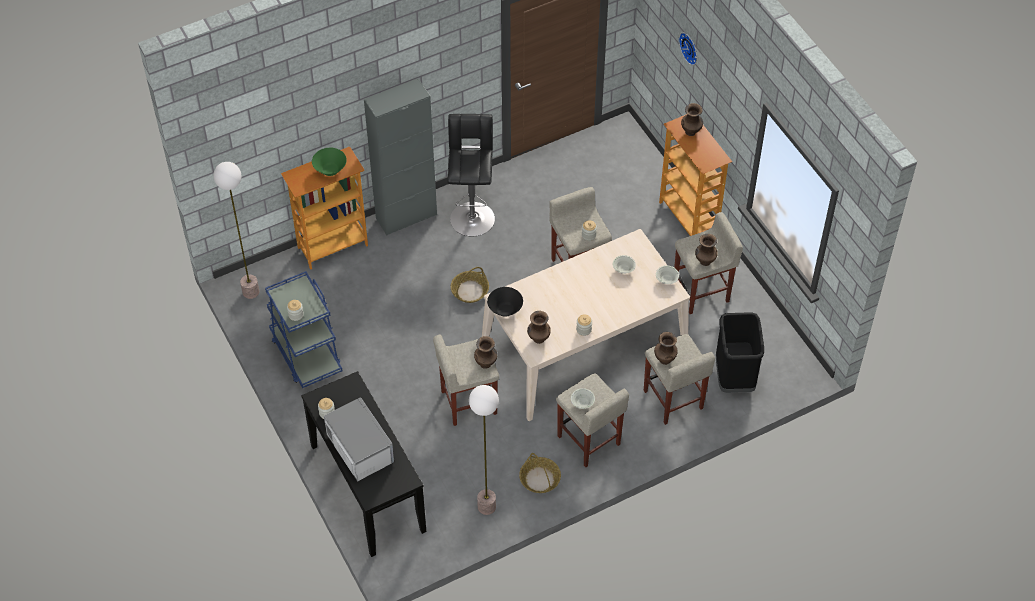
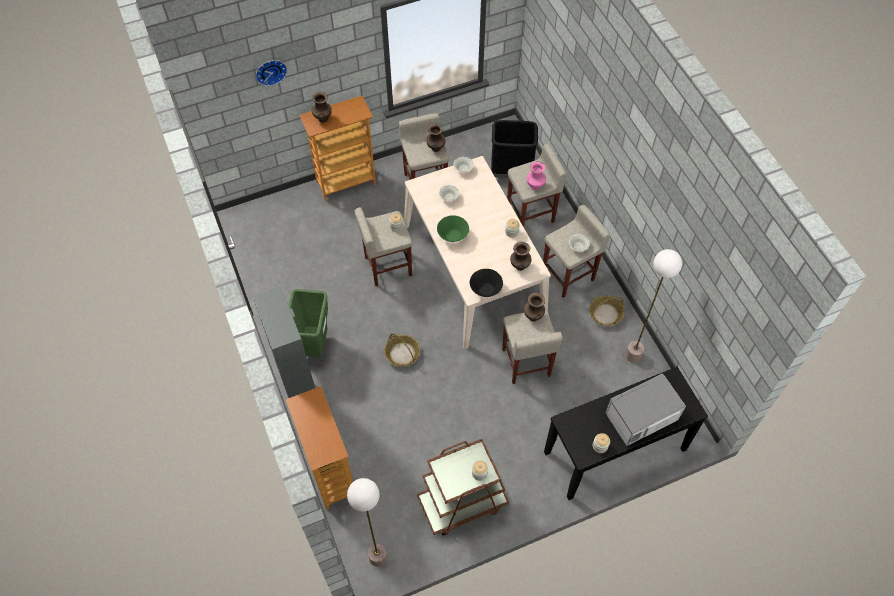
camera: 85 degrees left, 5 degrees up
blue cart [265,271,343,388] -> brown cart [417,439,509,536]
green bowl [312,148,347,176] -> green bowl moved to [437,215,469,242]
black stool [448,114,495,236] -> green trash can [288,289,328,357]
brown vase [654,332,678,365] -> pink vase [526,161,546,190]

